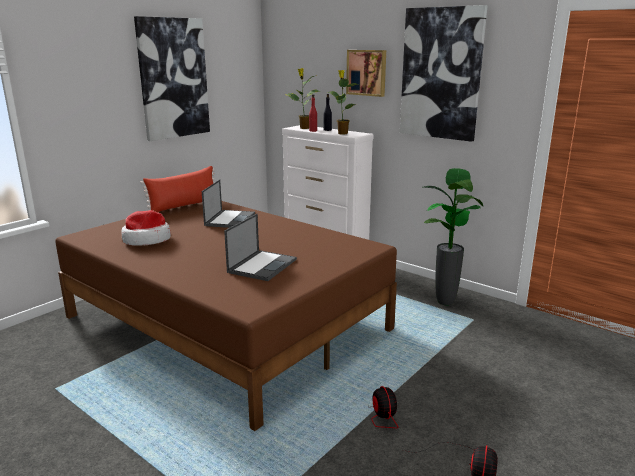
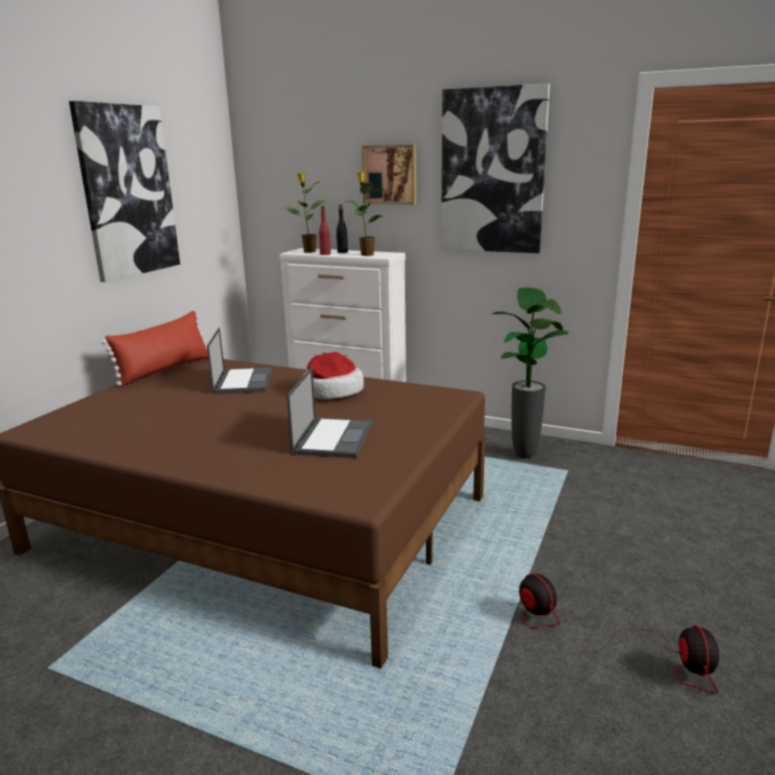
camera: 15 degrees left, 0 degrees up
hat [121,210,171,246] -> hat moved to [303,352,364,399]

